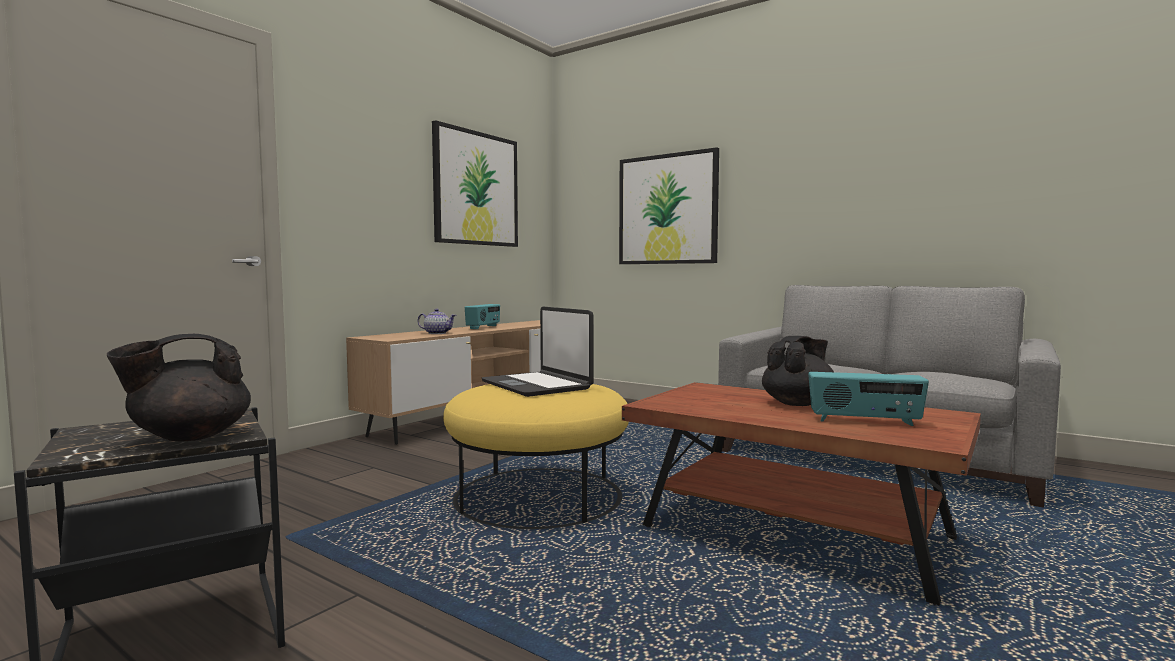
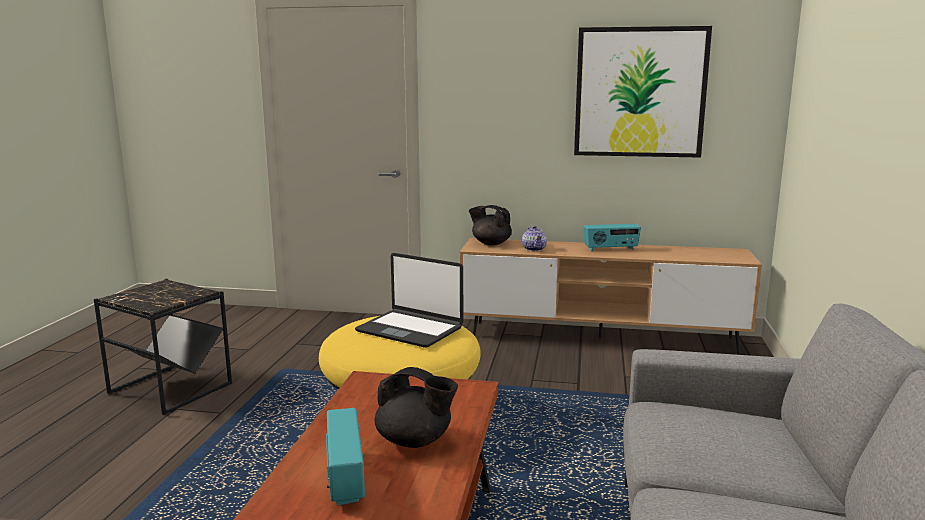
camera: 65 degrees right, 10 degrees up
black teapot [107,334,251,441] -> black teapot moved to [469,205,512,246]
laptop [482,306,594,397] -> laptop turned 90 degrees counterclockwise [355,253,463,348]
picture [619,147,719,264] -> none

